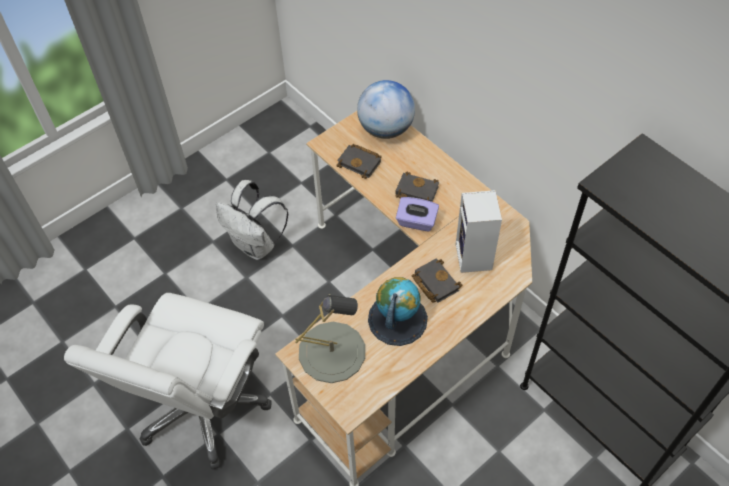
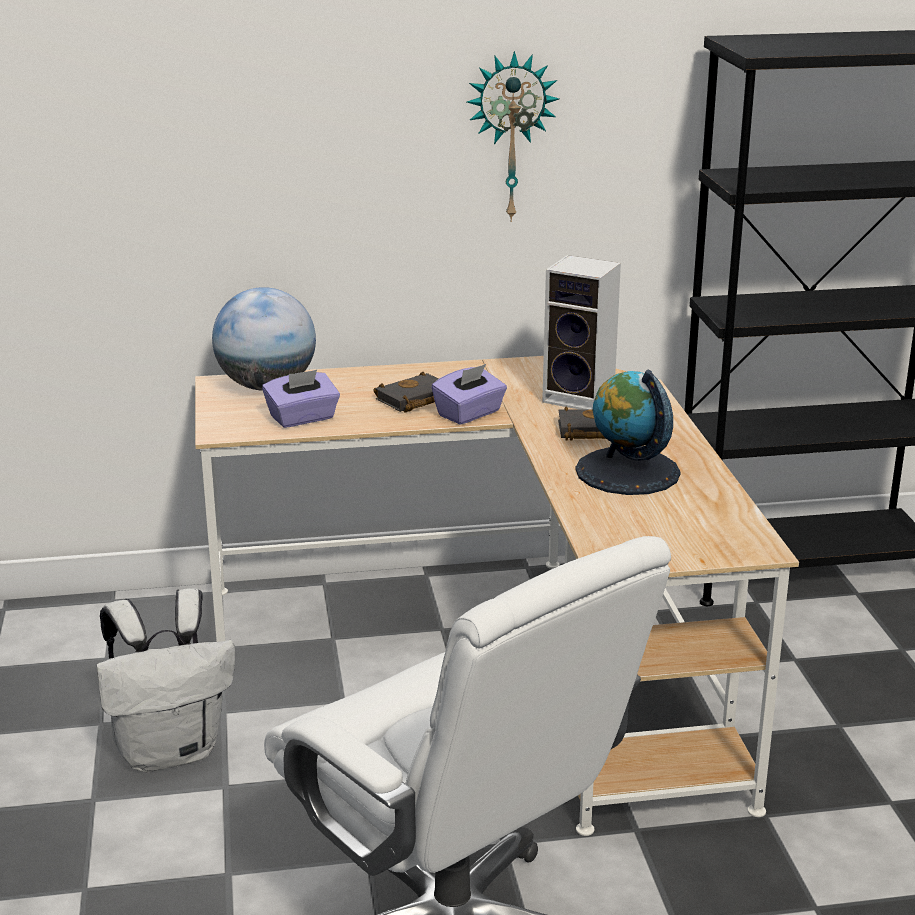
camera: 60 degrees left, 30 degrees down
grey table lamp [295,294,365,383] -> none
black book [337,144,382,179] -> purple tissue box [262,370,340,428]
none -> wall clock [467,51,559,222]

